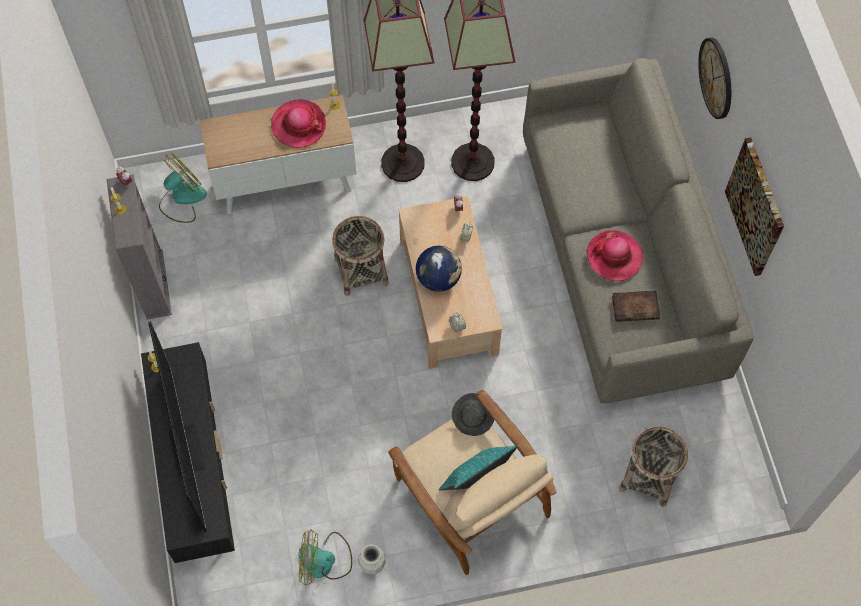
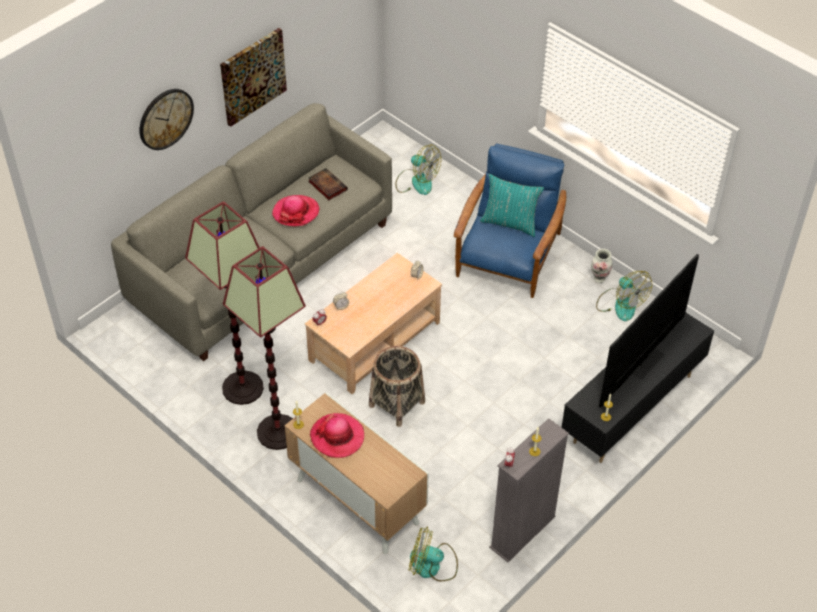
camera: 125 degrees left, 15 degrees down
beige armchair [388,390,556,575] -> blue armchair [454,144,566,298]
globe [416,246,462,292] -> none
grey hat [452,393,494,436] -> none
basket [619,426,688,507] -> fan [395,144,441,195]

